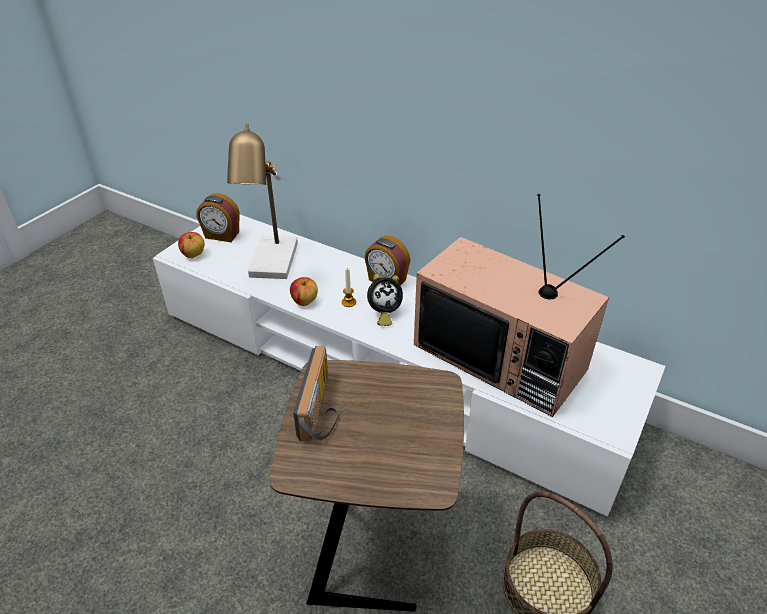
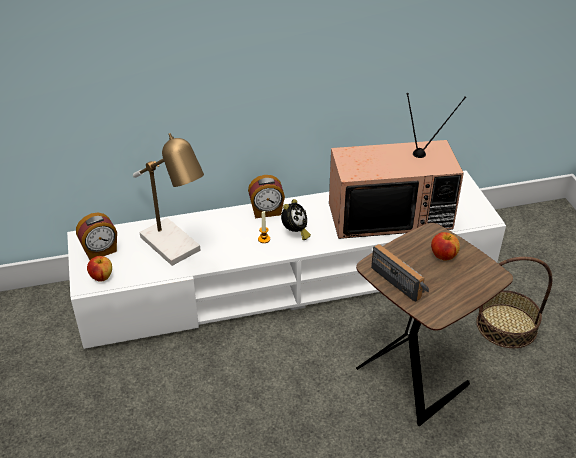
camera: 45 degrees left, 0 degrees up
apple [290,277,318,306] -> apple moved to [431,232,460,261]

